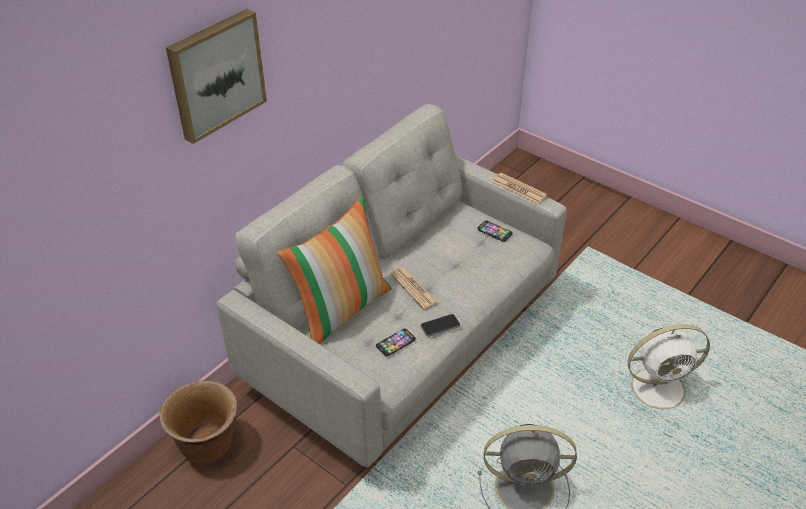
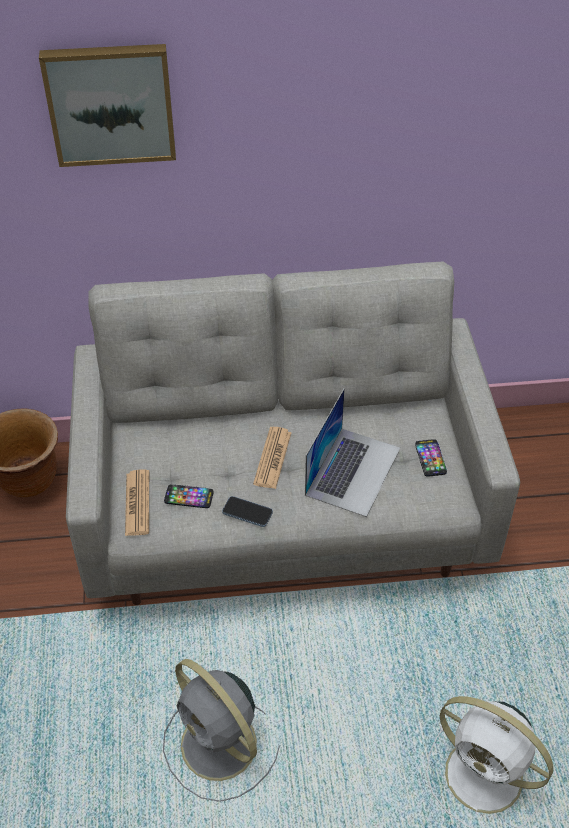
camera: 45 degrees right, 5 degrees up
pillow [278,196,392,344] -> none
newspaper [492,173,547,204] -> newspaper moved to [125,470,149,536]
none -> laptop [305,388,400,517]

